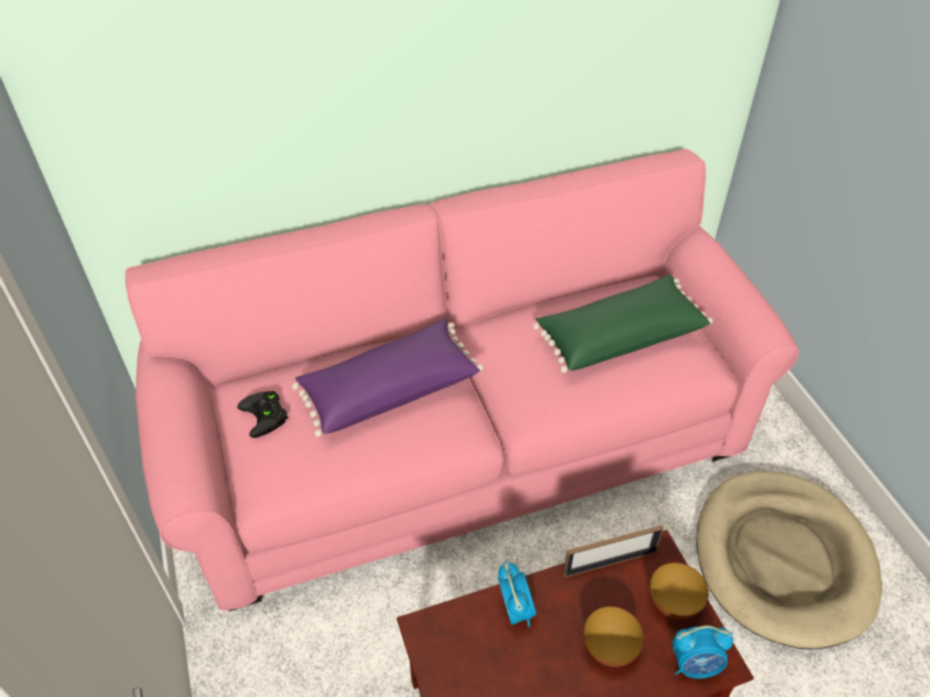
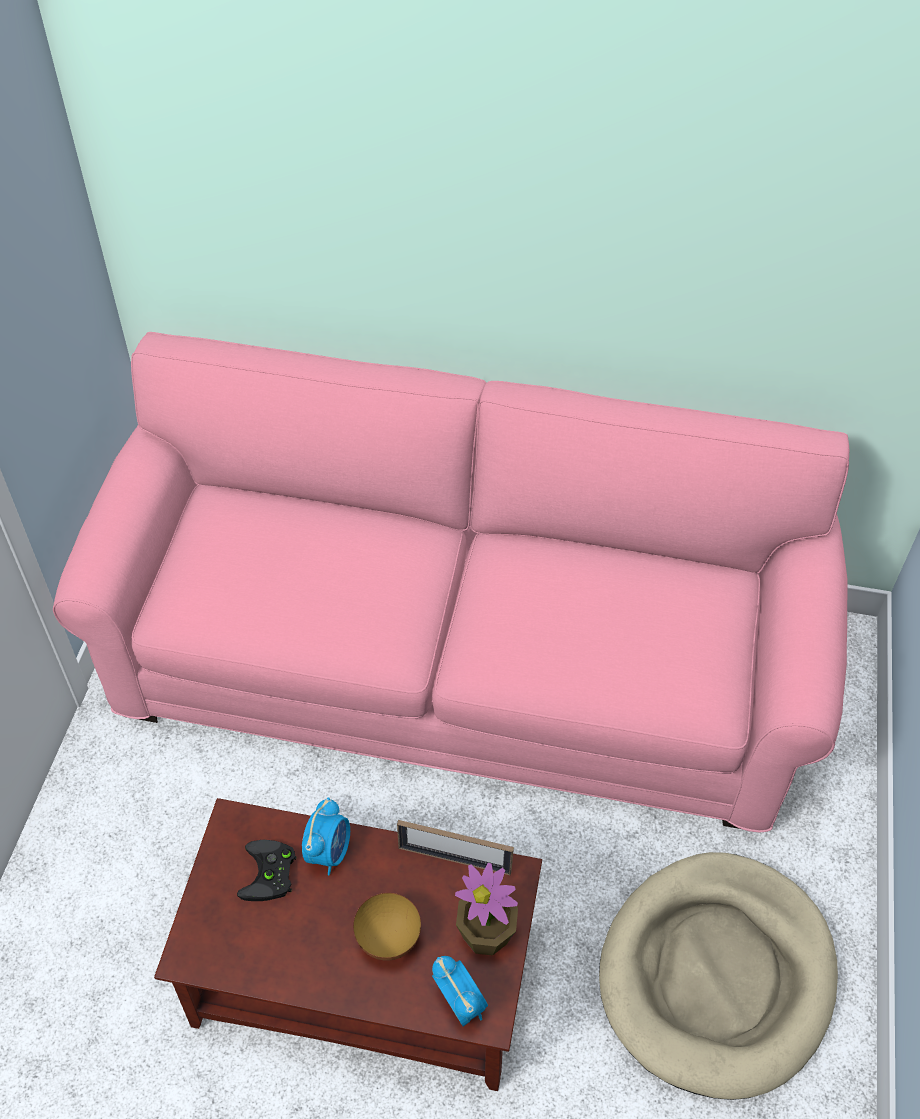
camera: 30 degrees right, 5 degrees up
black game controller [237,391,288,438] -> black game controller moved to [237,840,296,901]
purple pillow [292,319,484,437] -> none
green pillow [533,275,713,373] -> none
bowl [649,563,709,619] -> potted plant [455,863,518,956]
alarm clock [672,626,733,679] -> alarm clock turned 150 degrees counterclockwise [432,956,488,1026]

